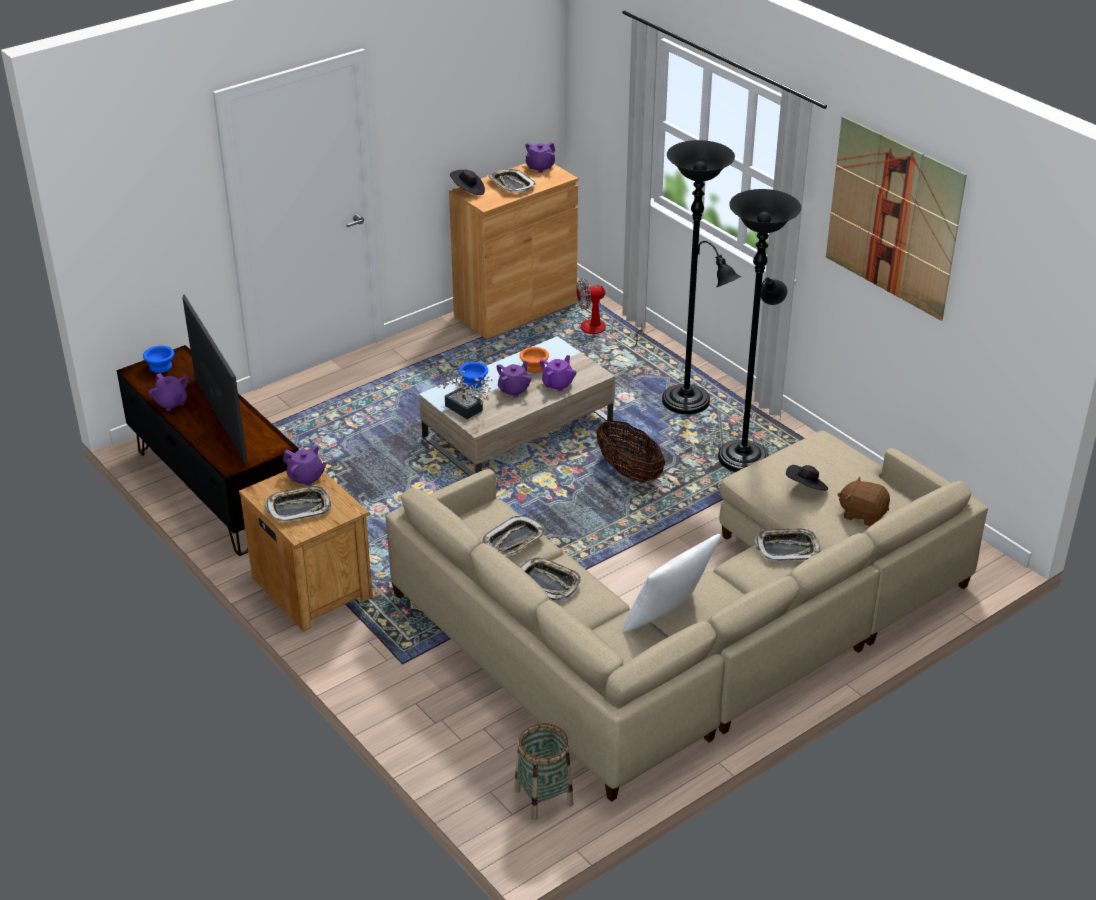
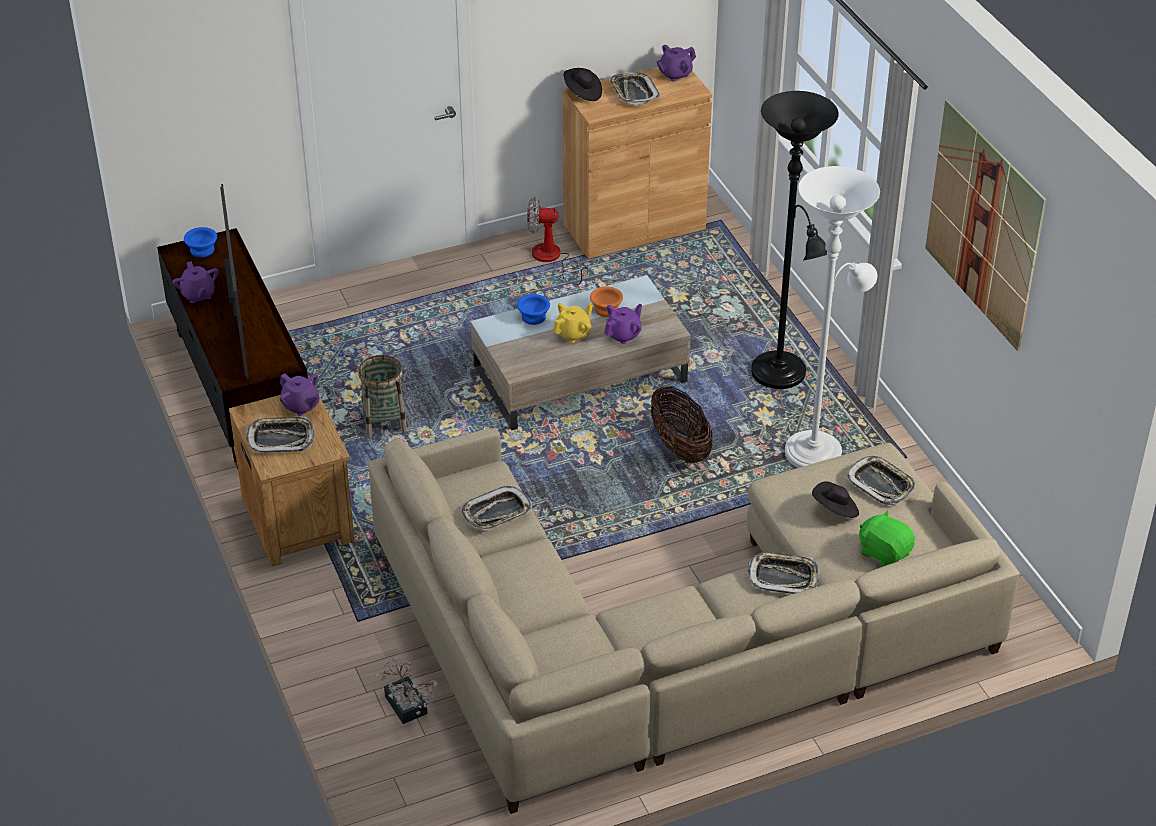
camera: 15 degrees right, 5 degrees up
potted plant [438,370,493,419] -> potted plant moved to [375,657,439,724]
purple teapot [497,361,531,397] -> yellow teapot [553,303,593,343]
basket [514,723,574,820] -> basket moved to [358,355,407,437]
tray [520,558,581,601] -> tray moved to [846,456,916,505]
fan [576,278,643,348] -> fan moved to [527,197,588,285]
white pillow [622,534,721,632] -> none
black floor lamp [718,189,801,472] -> white floor lamp [785,166,880,468]
brown plush toy [837,477,890,526] -> green plush toy [859,510,915,566]

